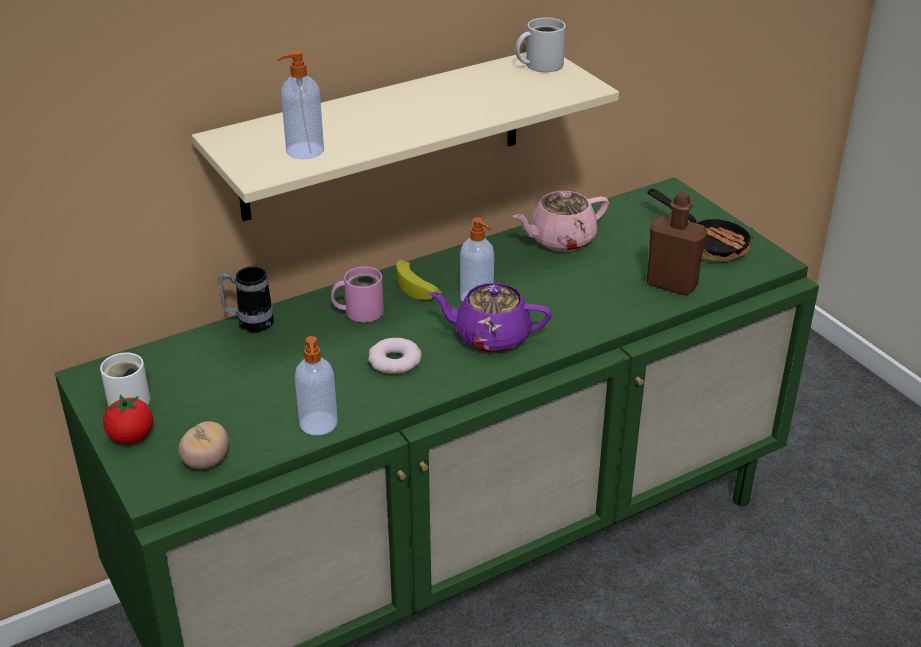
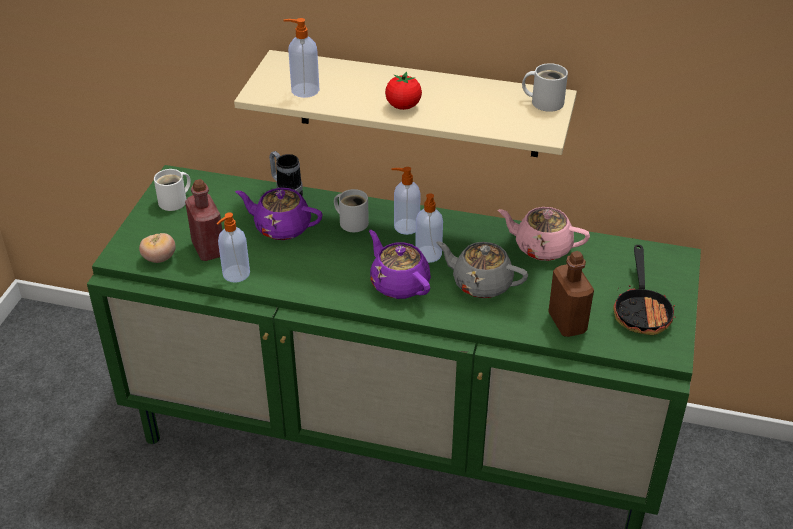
camera: 45 degrees right, 5 degrees up
tomato [103,395,153,444] -> tomato moved to [385,72,422,110]
pink mug [331,266,384,323] -> white mug [334,189,369,232]
donut [368,338,422,374] -> none
banana [396,260,442,300] -> soap dispenser [391,167,421,235]
none -> red bottle [185,179,222,261]
none -> purple teapot [235,188,323,240]
none -> grey teapot [436,241,528,298]

